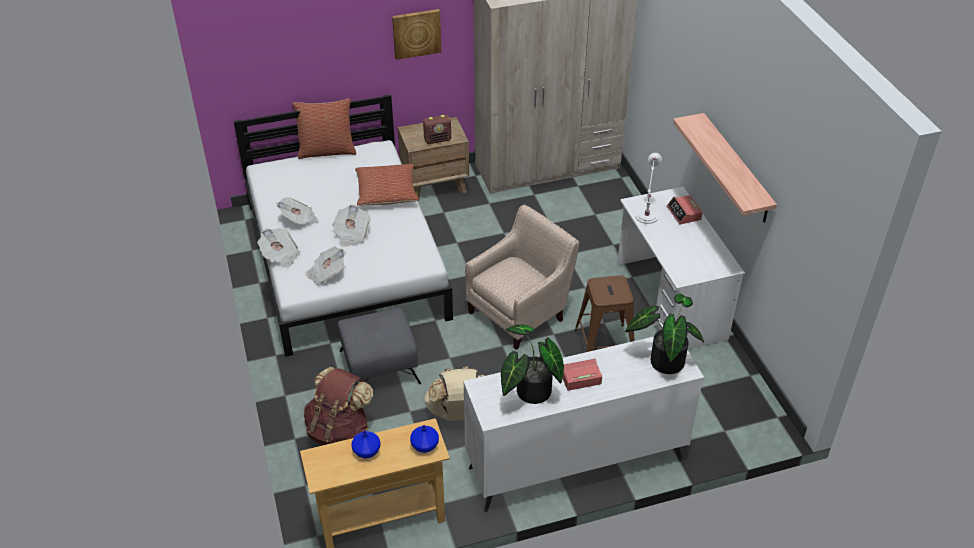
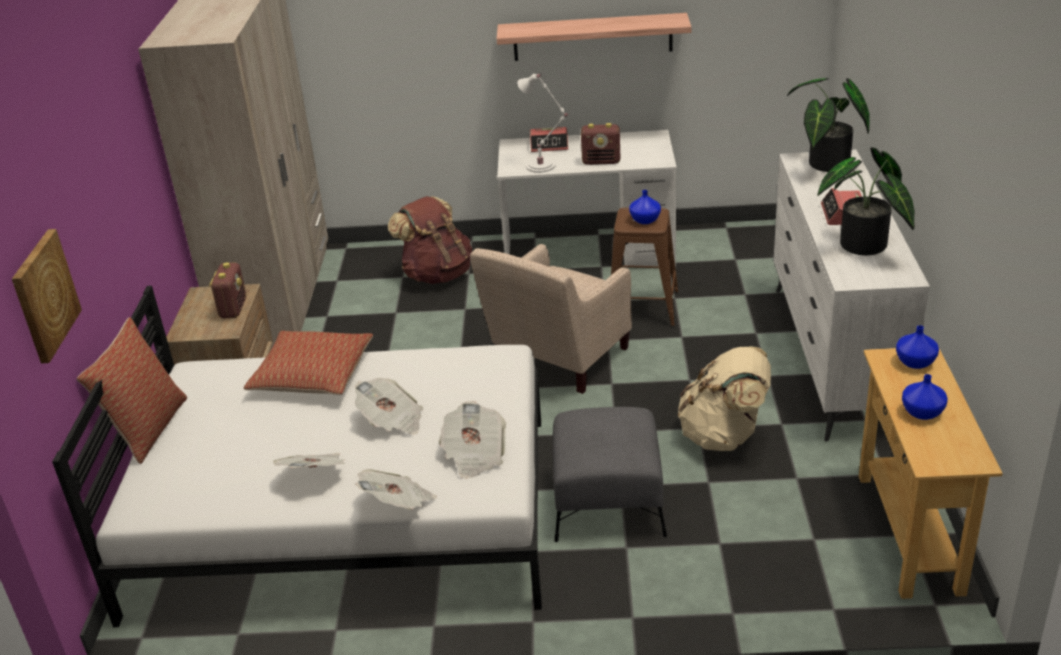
camera: 70 degrees left, 10 degrees down
brown backpack [304,367,373,446] -> brown backpack moved to [388,196,472,284]
picture [392,9,441,60] -> picture moved to [12,229,82,363]
beige armchair [465,205,579,350] -> beige armchair turned 120 degrees counterclockwise [470,244,632,394]
none -> radio [581,123,620,165]
none -> blue vase [629,190,661,224]

